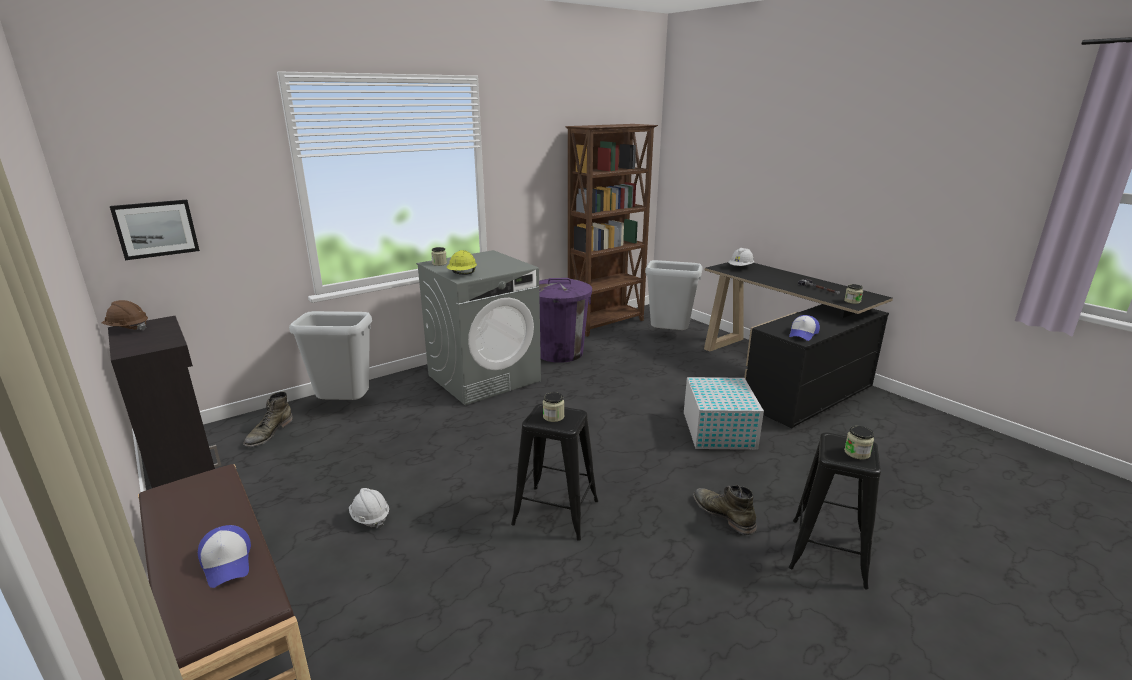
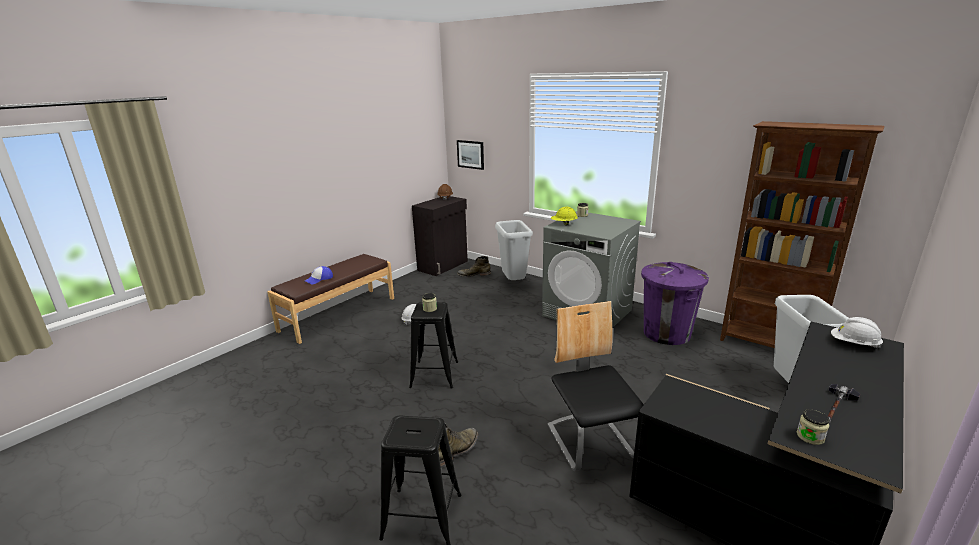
camera: 75 degrees right, 0 degrees up
white storage box [684,377,764,450] -> chair [547,301,643,471]
cap [789,315,820,341] -> none
jar [844,426,874,459] -> none

